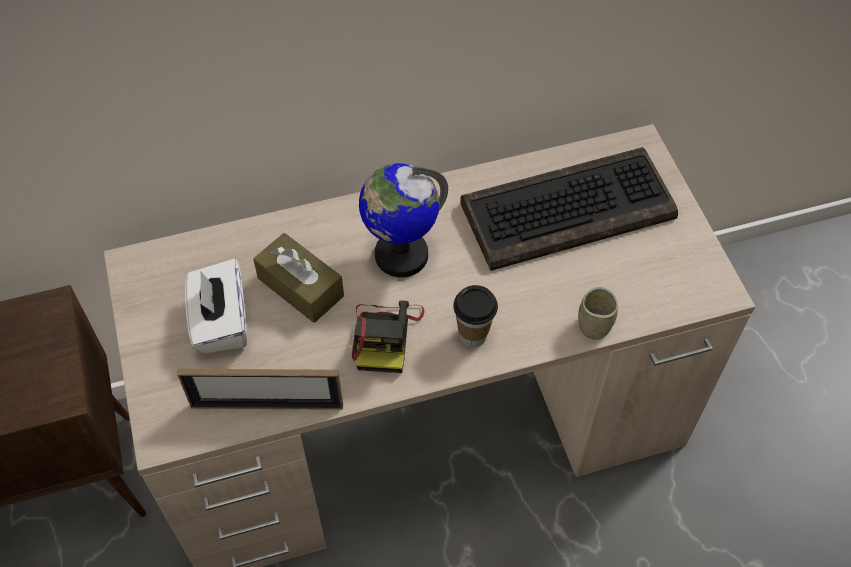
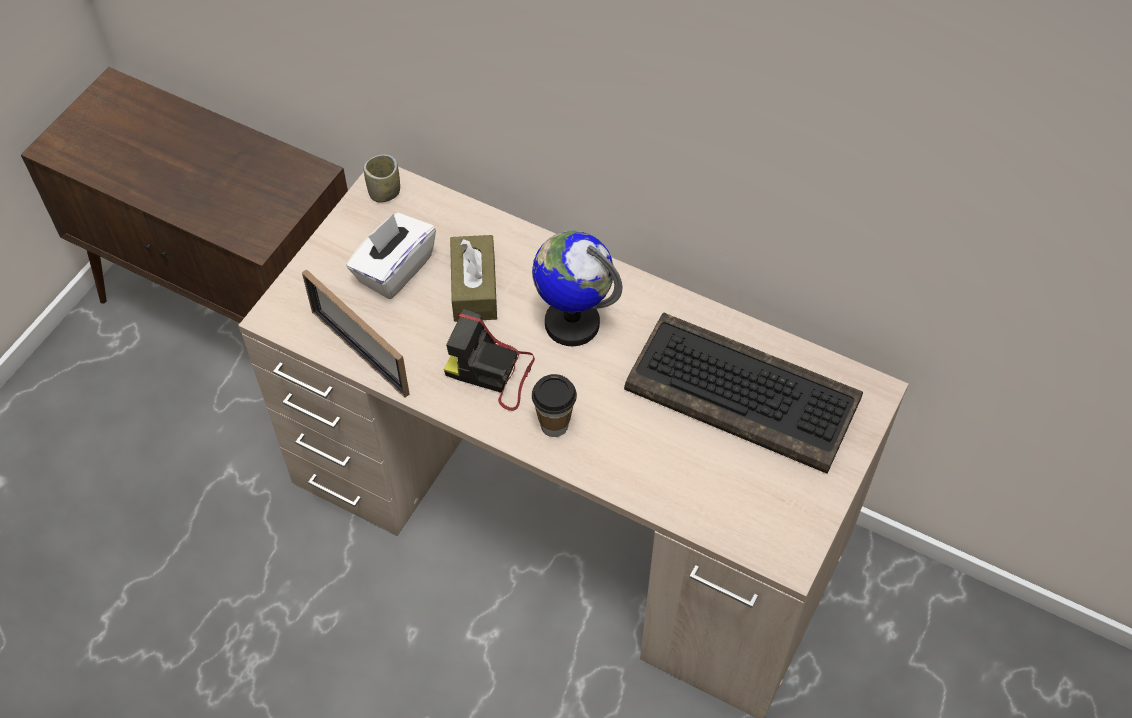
camera: 45 degrees right, 0 degrees up
camera [352,300,425,373] -> camera turned 60 degrees clockwise [444,309,535,411]
cup [578,287,618,340] -> cup moved to [363,154,400,203]

